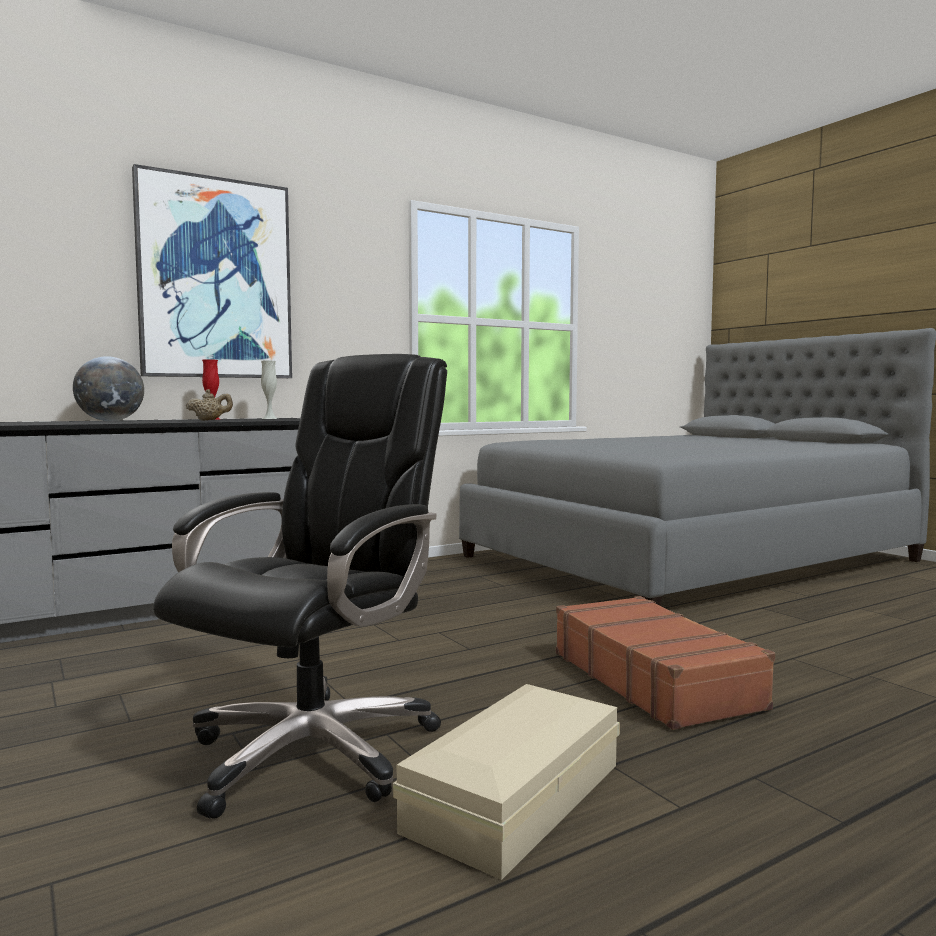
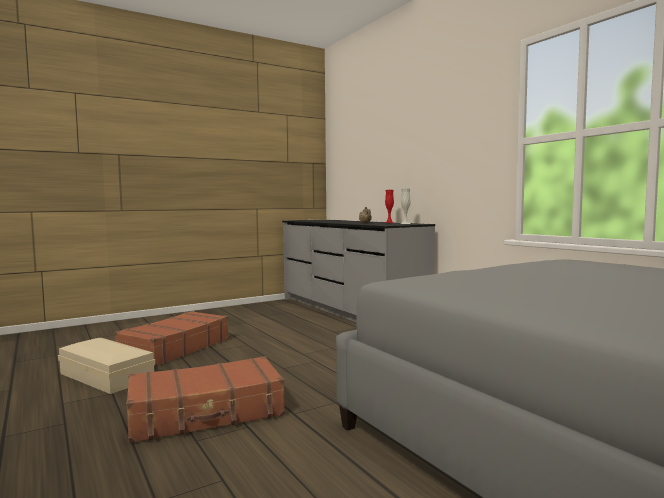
camera: 90 degrees right, 0 degrees up
globe [73,356,144,421] -> none
picture [132,164,292,378] -> none
black office chair [153,354,447,819] -> brown suitcase [115,311,229,367]

